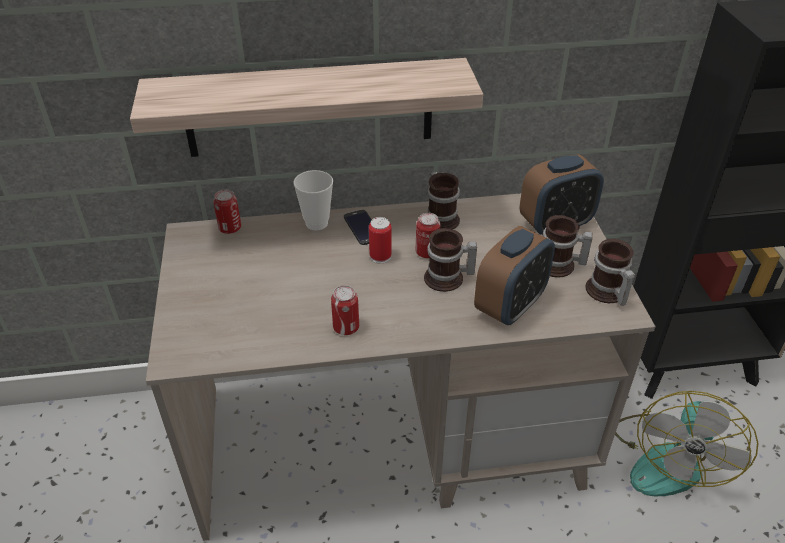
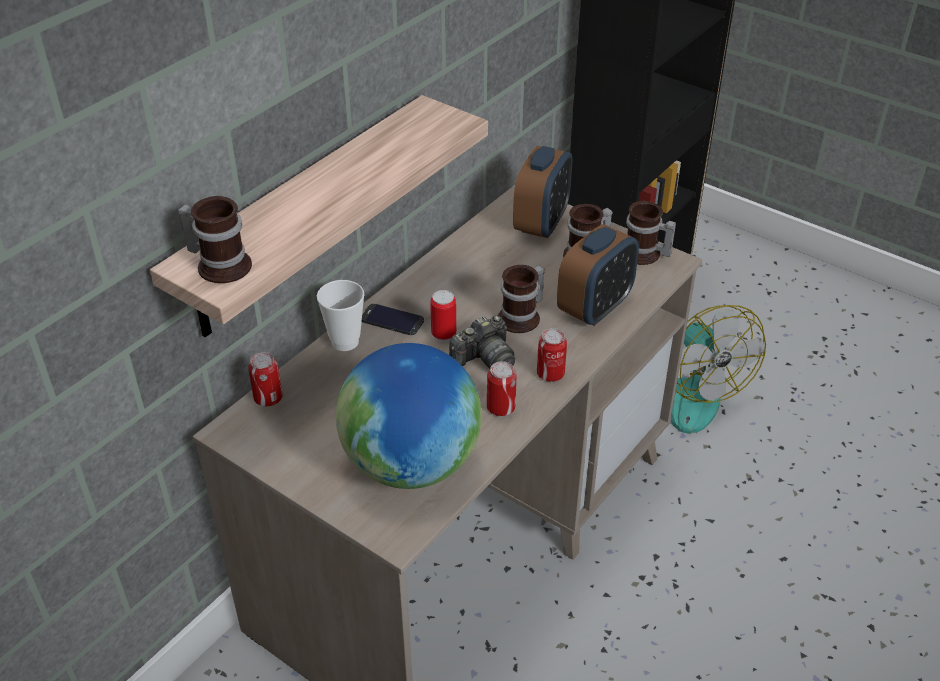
camera: 45 degrees left, 0 degrees up
can [416,213,440,258] -> can moved to [537,328,567,382]
mug [427,172,460,230] -> mug moved to [178,196,252,283]
alarm clock [474,226,555,325] -> alarm clock turned 45 degrees clockwise [557,224,639,326]
none -> globe [336,343,482,489]
none -> camera [449,315,515,369]

